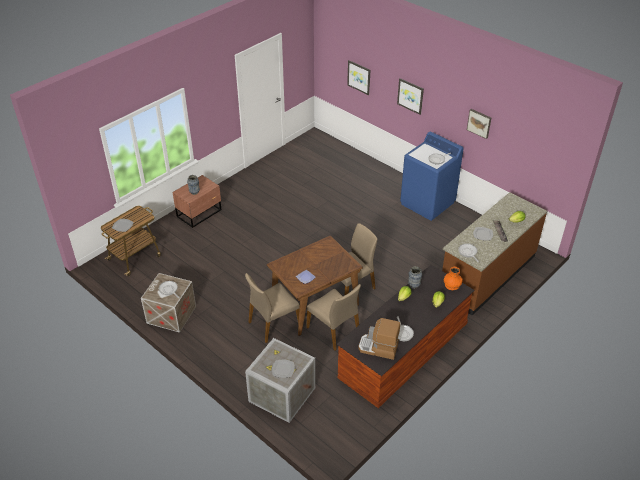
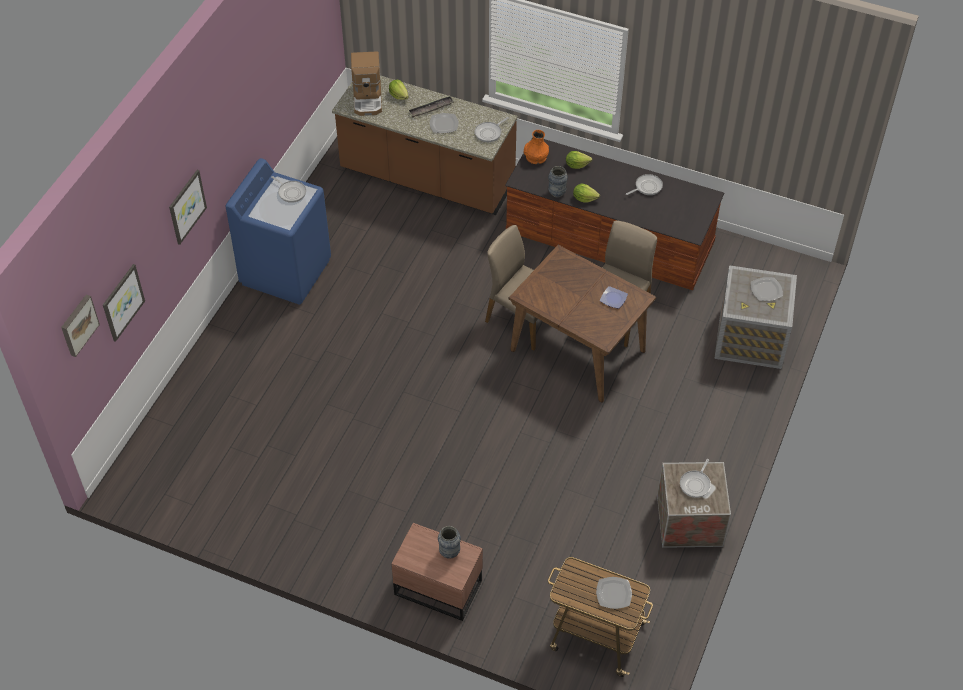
camera: 110 degrees left, 10 degrees up
beige chair [245,273,300,343] -> none
coffee machine [358,318,400,360] -> coffee machine moved to [351,51,382,116]
picture [467,109,491,139] -> picture moved to [61,295,100,357]

